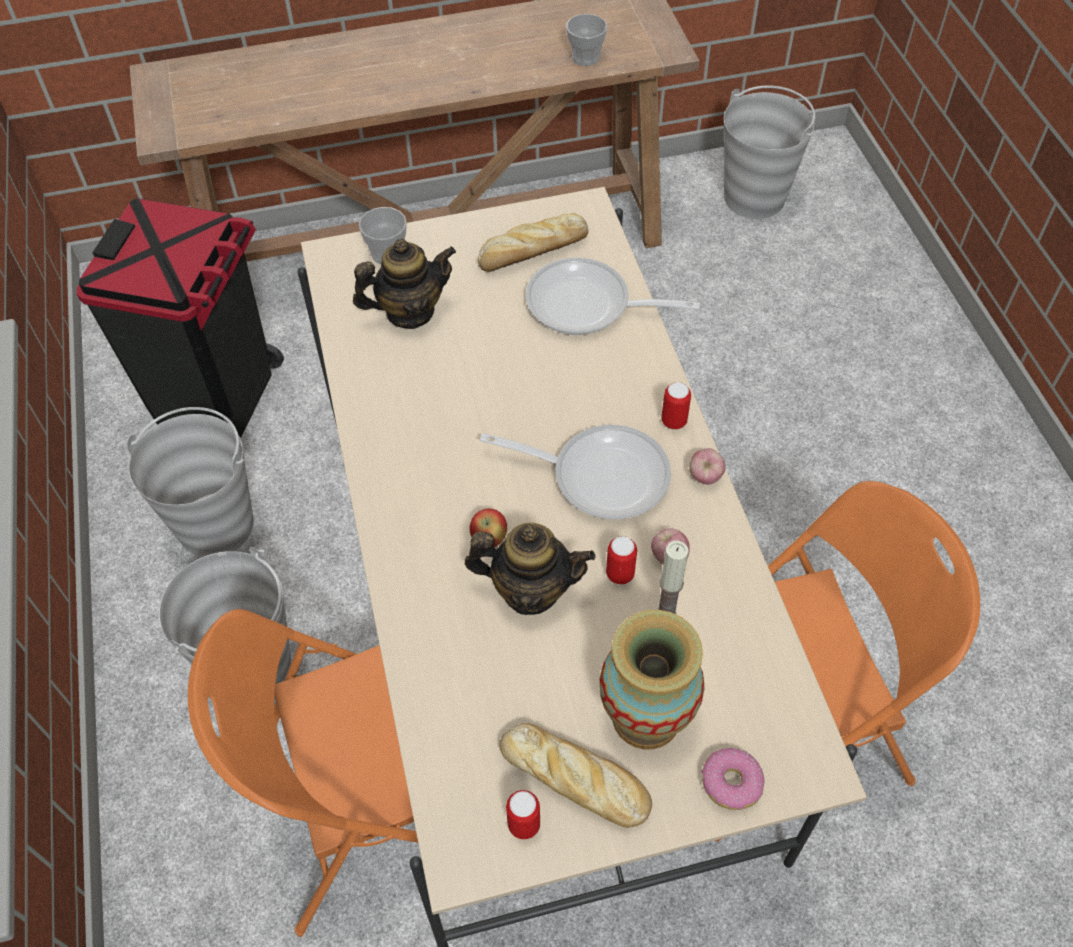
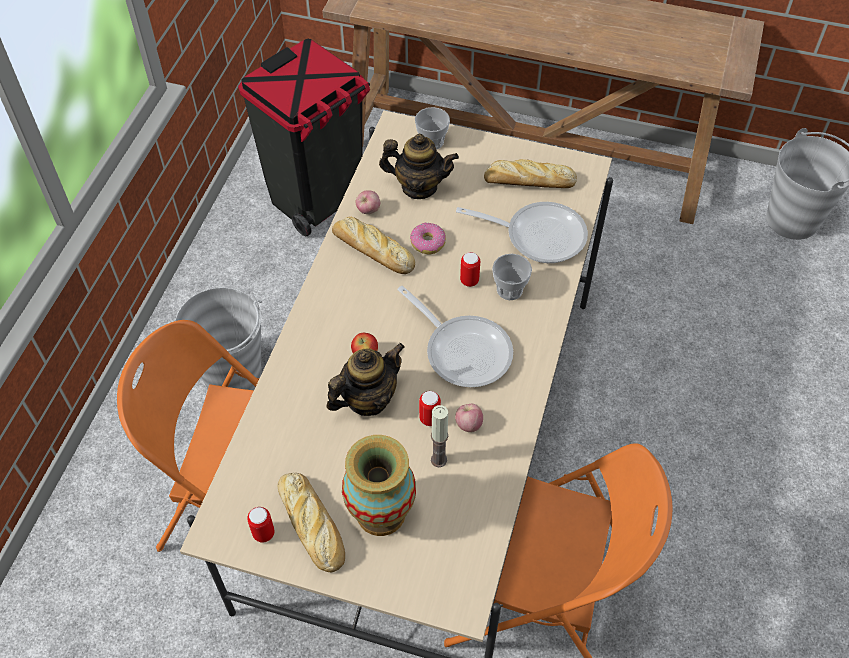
camera: 30 degrees right, 0 degrees up
grey bucket [127,407,254,557] -> none
teapot [465,523,595,615] -> teapot turned 75 degrees counterclockwise [327,343,405,416]
frying pan [526,257,700,335] -> frying pan turned 150 degrees clockwise [456,202,588,263]
cup [566,14,607,66] -> cup moved to [492,254,532,300]
can [661,382,691,429] -> can moved to [460,252,480,287]
apple [690,448,726,485] -> apple moved to [356,190,380,214]
donut [702,748,765,810] -> donut moved to [410,223,446,254]
none -> bread [332,217,415,274]

